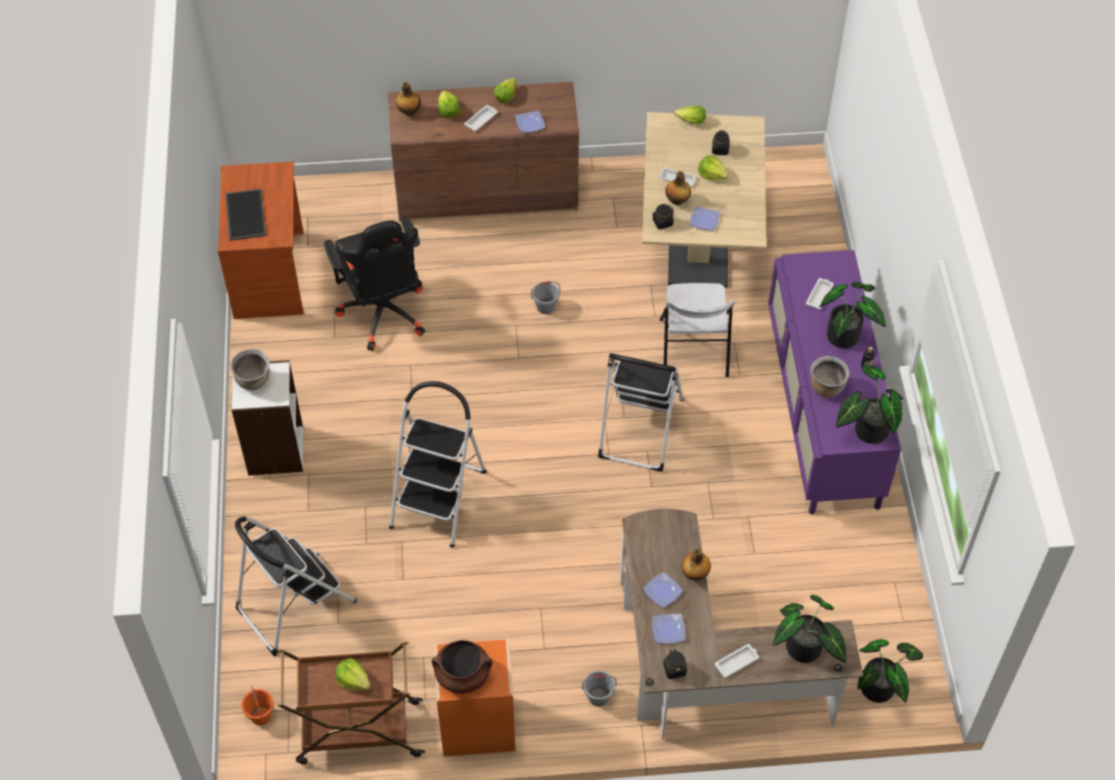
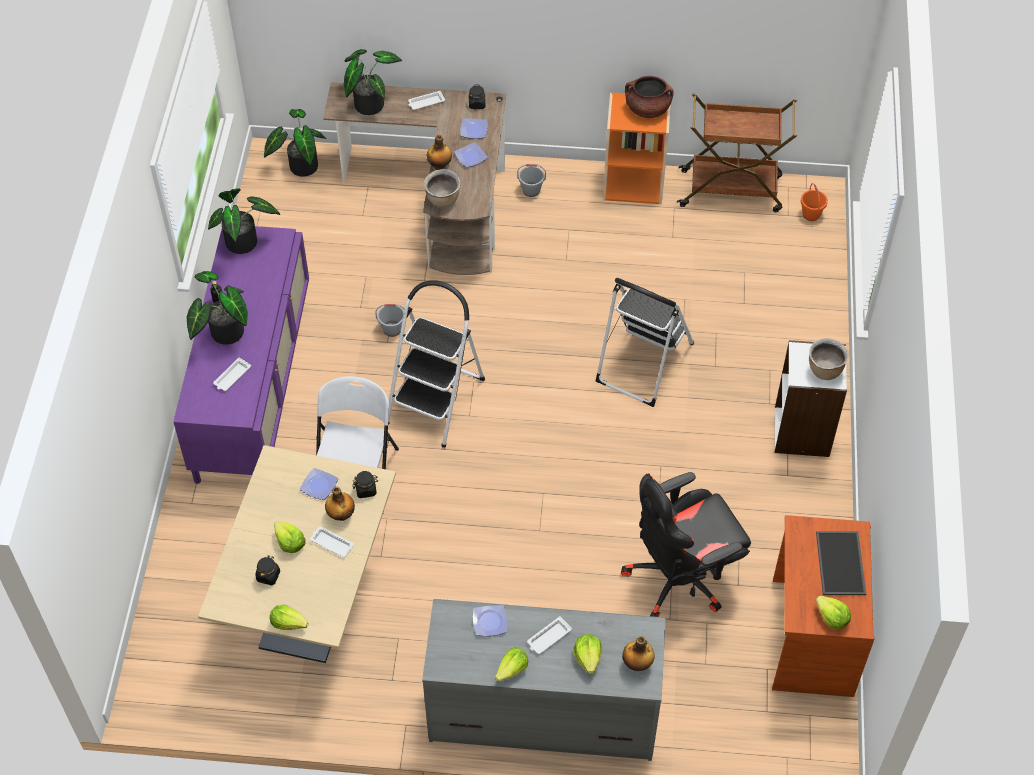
camera: 170 degrees left, 0 degrees up
step ladder [235,517,357,656] -> none
black office chair [324,217,425,351] -> black office chair turned 105 degrees counterclockwise [621,472,751,617]
lettuce [335,659,370,690] -> lettuce moved to [816,596,851,629]
brown dresser [388,82,580,222] -> grey dresser [422,599,666,761]
grey bucket [531,281,560,314] -> grey bucket moved to [375,304,404,337]
brown cooking pot [810,356,850,398] -> brown cooking pot moved to [424,169,460,208]

